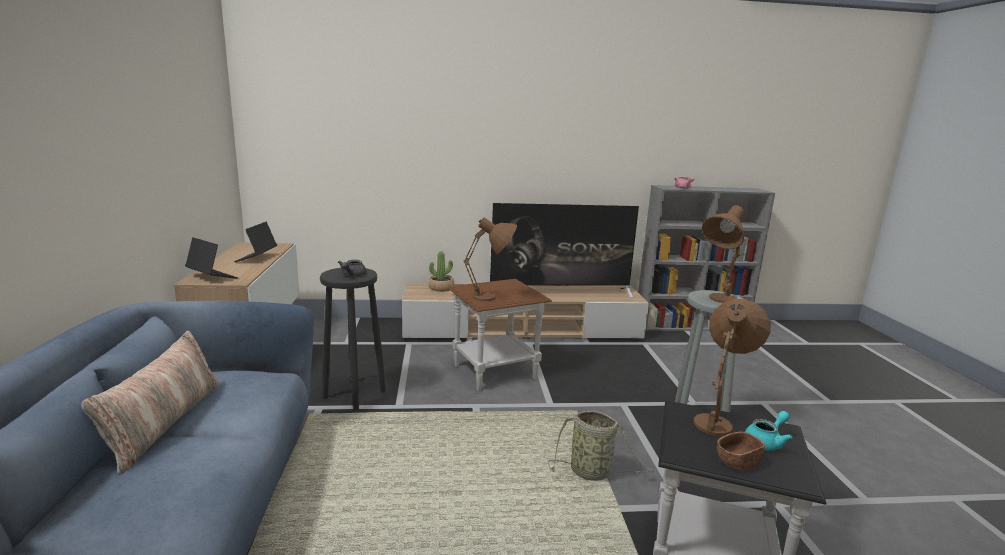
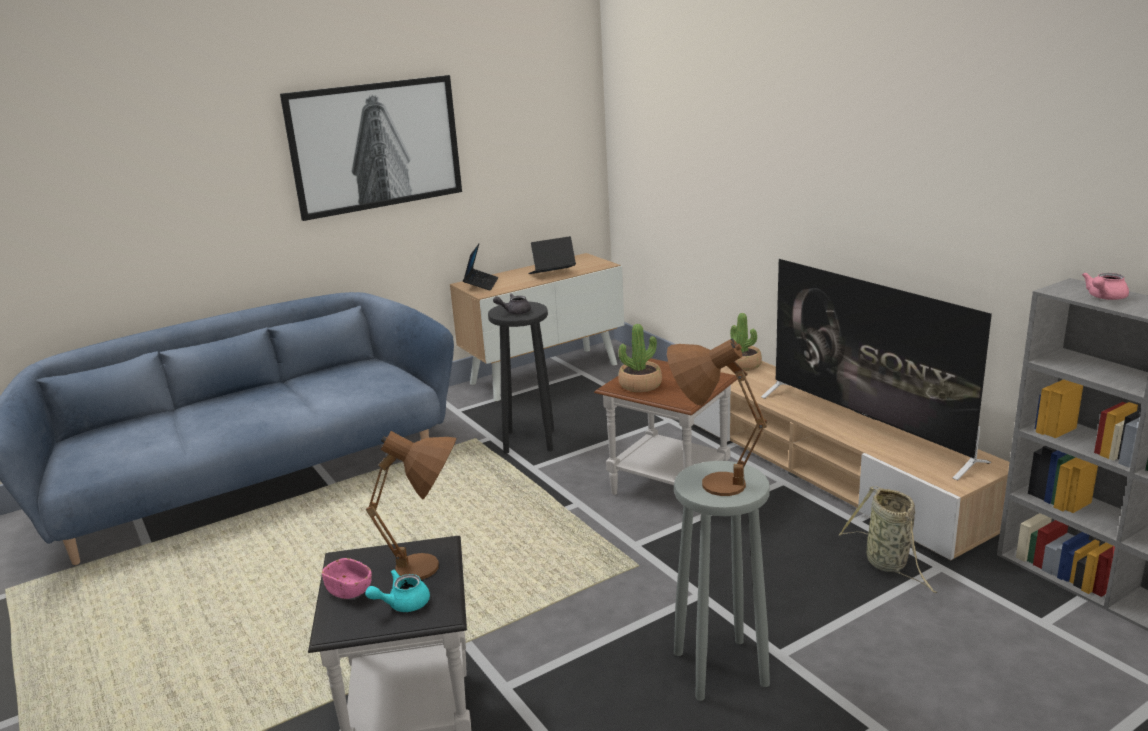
camera: 65 degrees right, 5 degrees up
pillow [82,331,219,474] -> none
brown table lamp [464,217,517,301] -> potted plant [618,324,662,392]
basket [548,410,654,481] -> basket moved to [838,486,937,593]
brown bowl [717,432,765,470] -> pink bowl [322,558,372,599]
turquoise teapot [745,411,792,451] -> turquoise teapot turned 120 degrees clockwise [365,570,430,612]
none -> picture [280,75,462,221]

